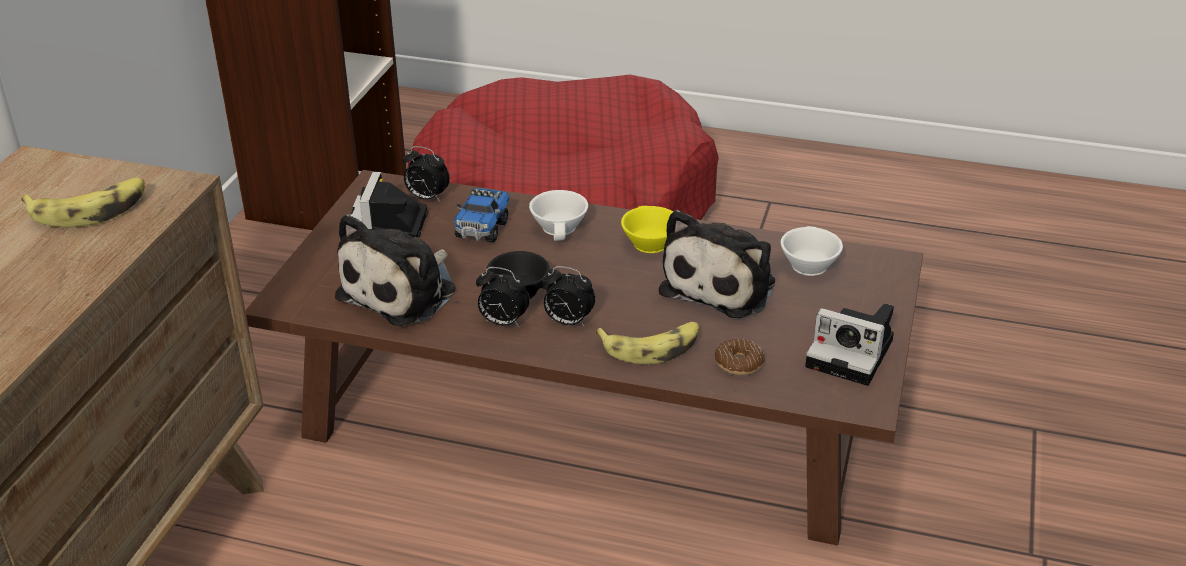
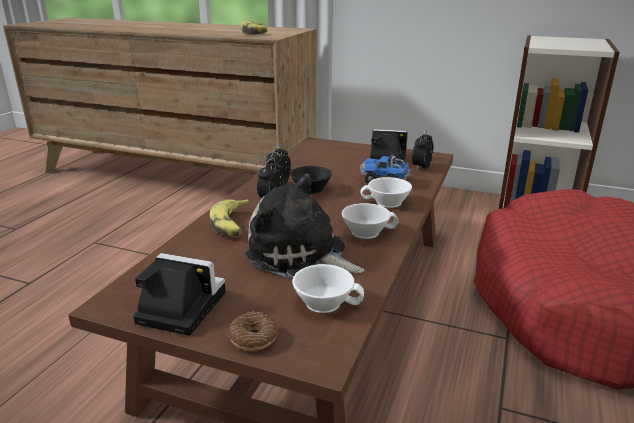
camera: 95 degrees right, 10 degrees down
plush toy [335,214,456,326] -> none
yellow cup [621,206,673,253] -> white cup [342,203,398,239]
donut [714,338,764,376] -> donut moved to [228,312,278,351]
camera [805,303,894,386] -> camera turned 75 degrees clockwise [133,253,226,336]

